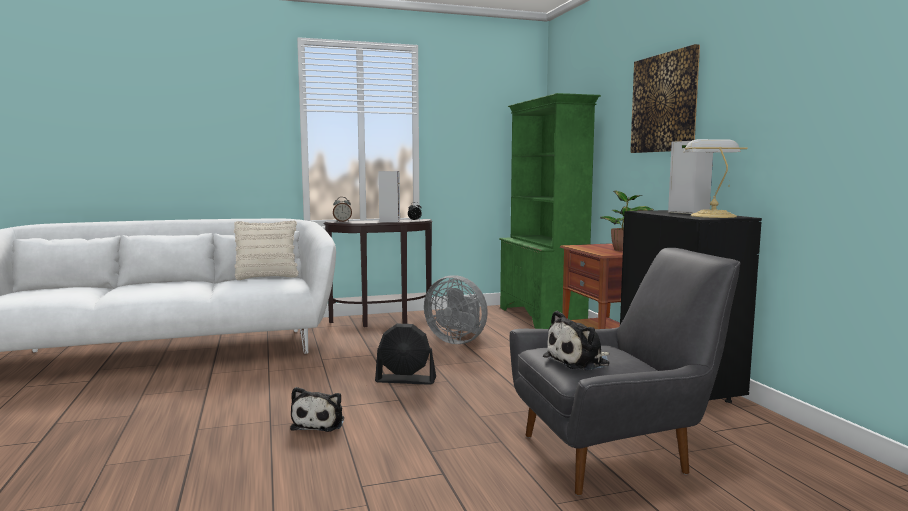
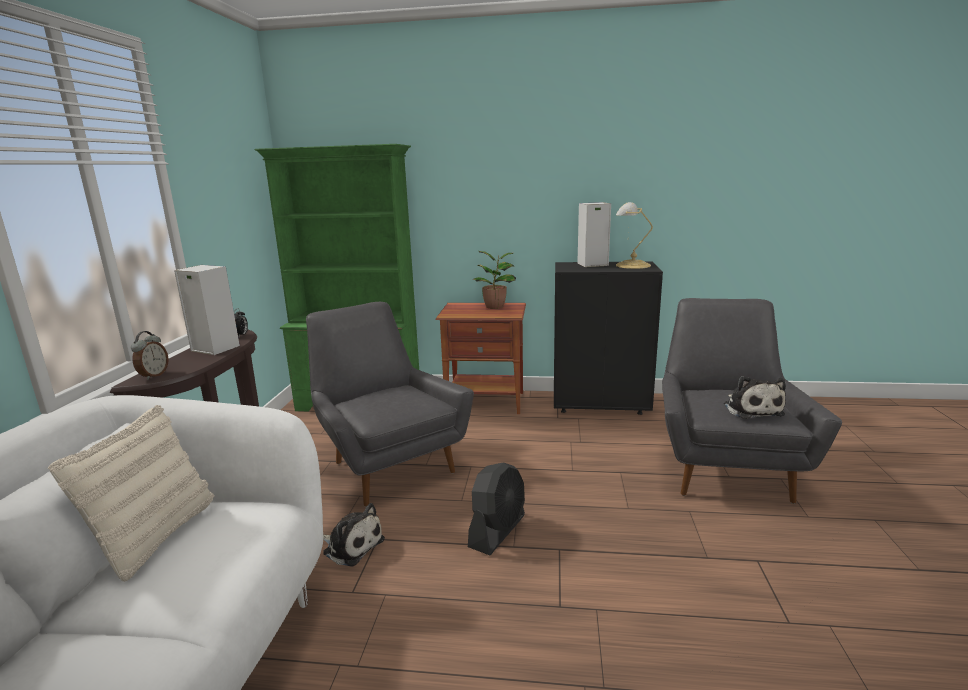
camera: 65 degrees left, 10 degrees up
plush toy [290,387,344,432] -> plush toy moved to [323,503,385,566]
grey fan [424,275,488,344] -> grey armchair [306,302,474,507]
picture [630,44,700,153] -> none

